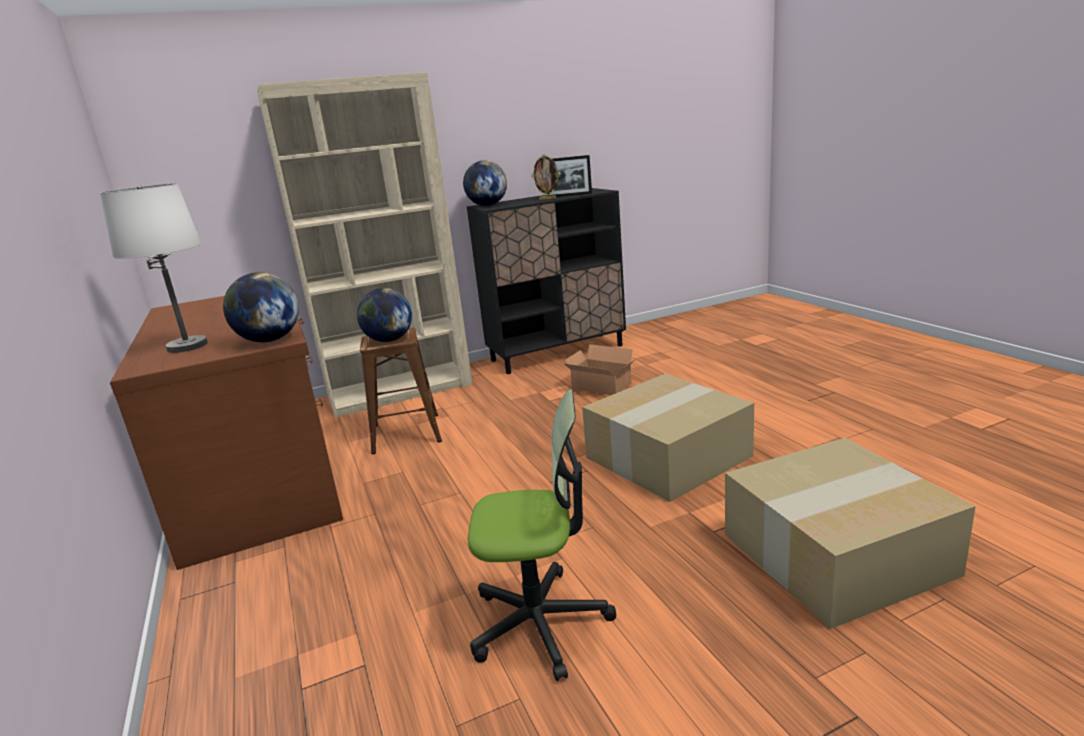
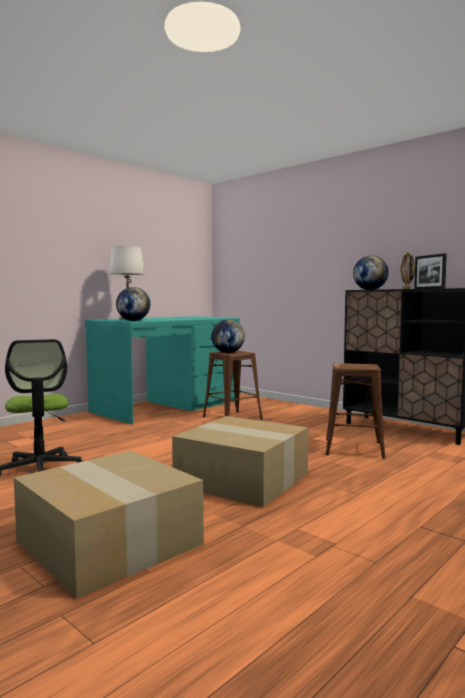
camera: 65 degrees right, 15 degrees down
brown desk [110,296,343,570] -> turquoise desk [85,316,240,424]
beige bookcase [257,72,473,418] -> none
cardboard box [565,344,637,395] -> brown stool [326,363,385,459]

